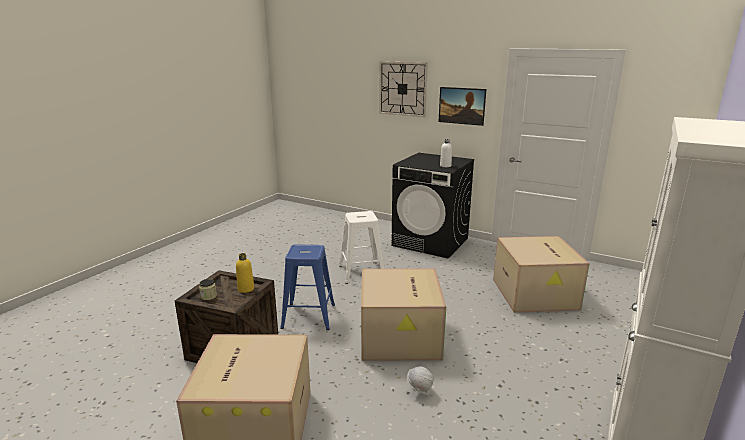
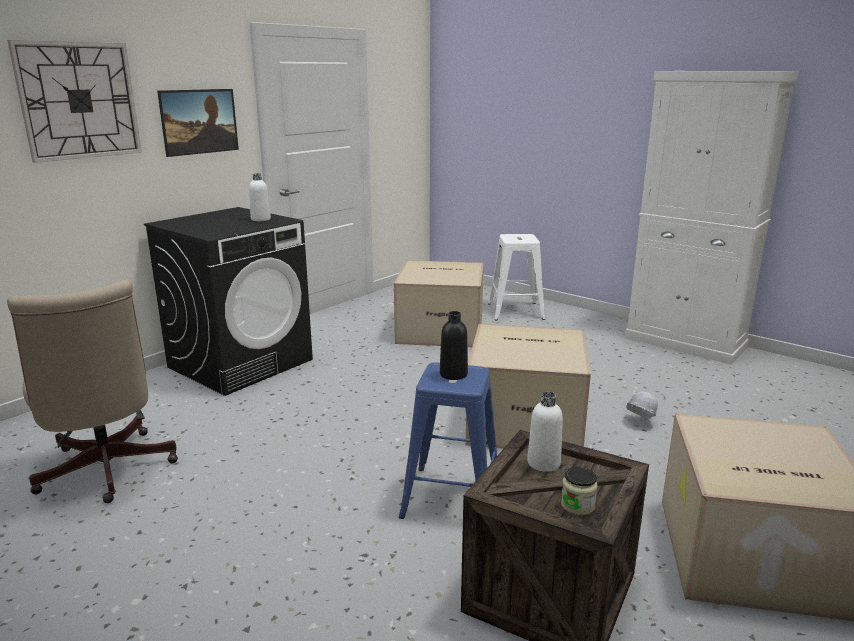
camera: 80 degrees left, 0 degrees up
yellow bottle [236,253,254,293] -> white bottle [527,391,563,472]
white stool [339,211,384,284] -> white stool moved to [488,234,545,320]
none -> beige office chair [7,279,178,503]
none -> black bottle [440,311,468,380]

